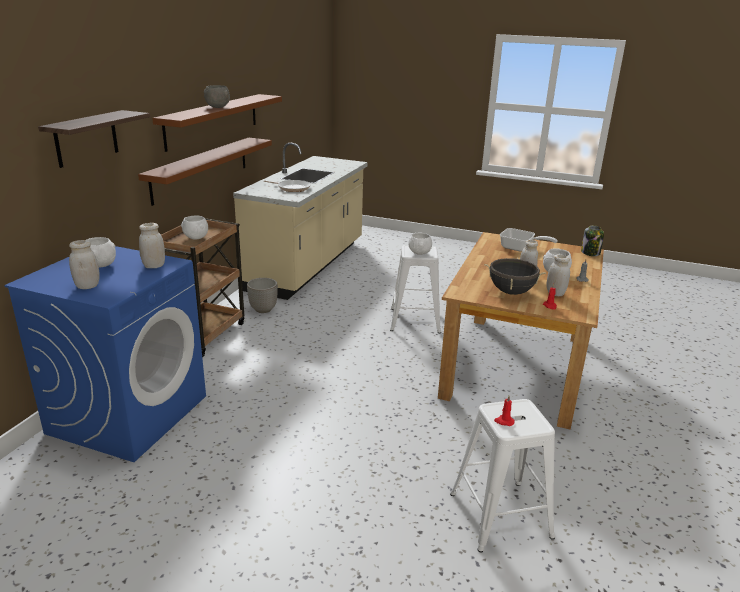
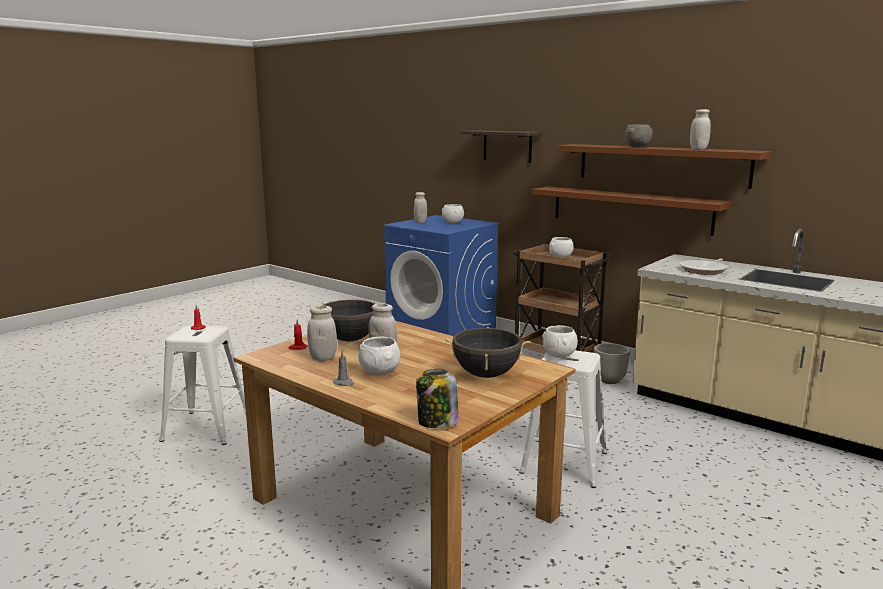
camera: 110 degrees right, 10 degrees down
white jar [139,223,165,268] -> white jar moved to [690,109,711,150]
frying pan [500,228,558,252] -> black cooking pot [444,327,531,378]

